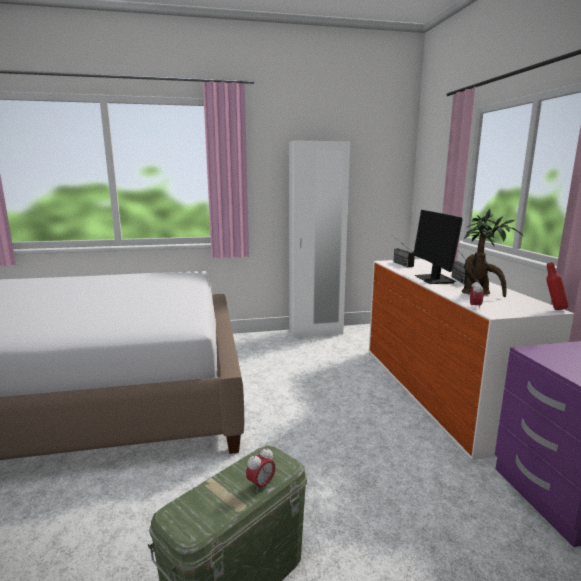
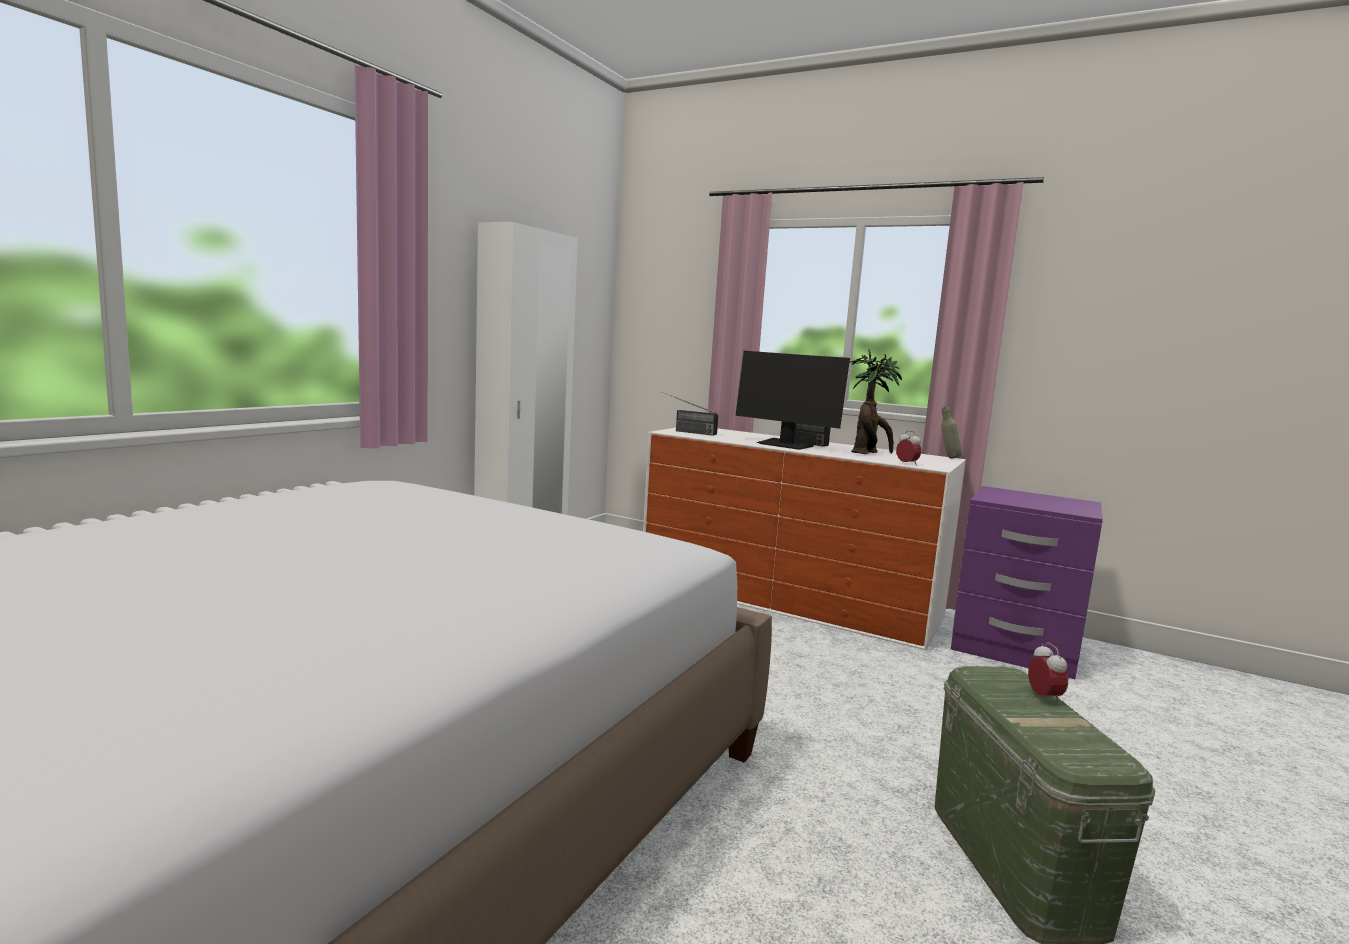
camera: 50 degrees left, 5 degrees down
red bottle [546,262,568,310] -> grey bottle [941,406,962,458]

